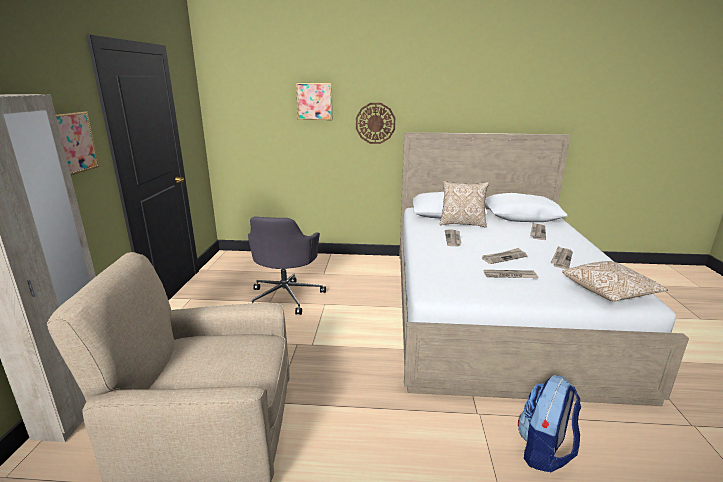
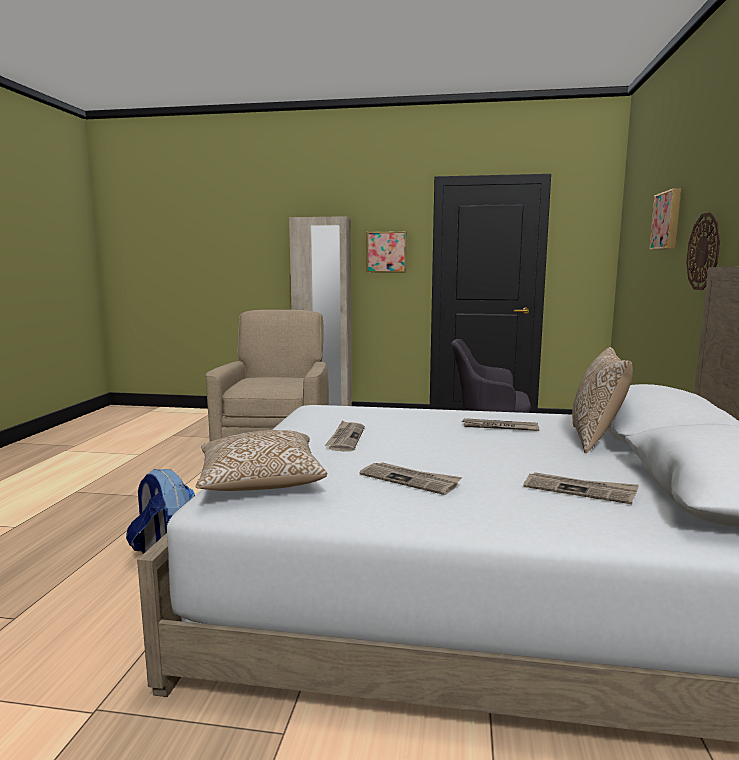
camera: 95 degrees right, 10 degrees down
newspaper [482,248,527,264] -> none

